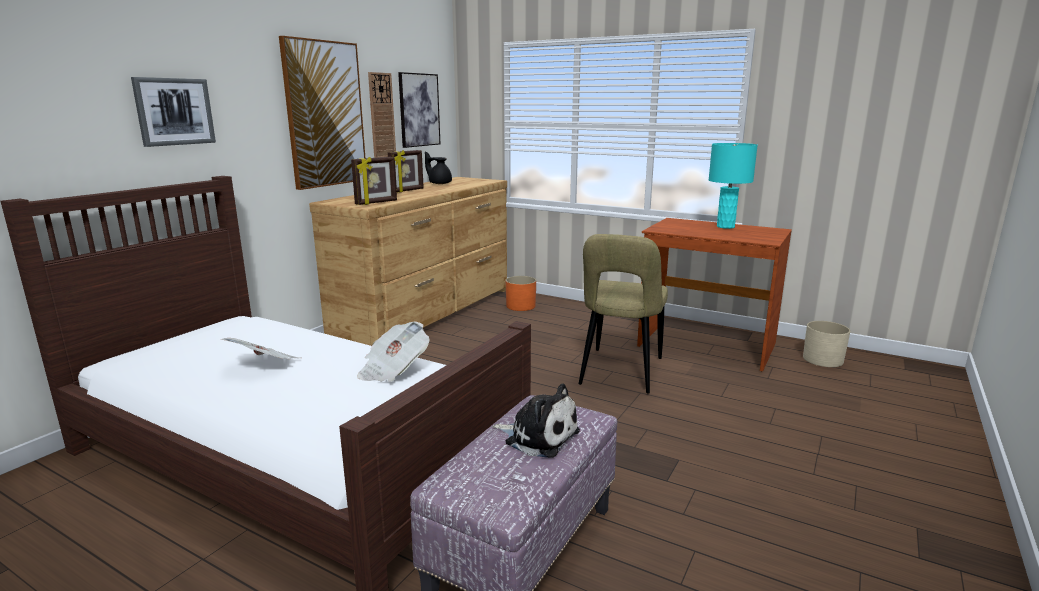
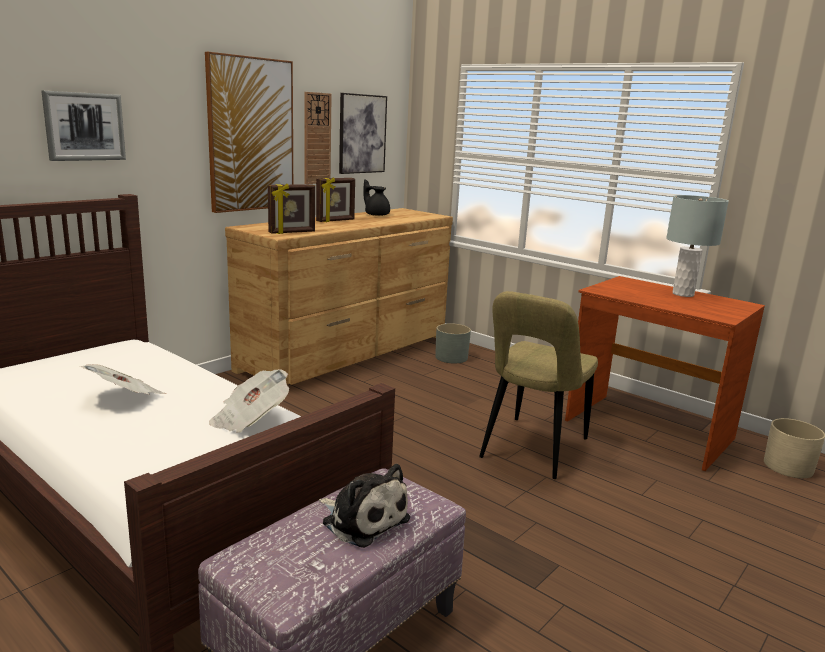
camera: 10 degrees right, 0 degrees up
orange planter [506,276,536,311] -> grey planter [435,323,471,364]
turquoise table lamp [709,143,758,229] -> grey table lamp [666,195,729,297]

